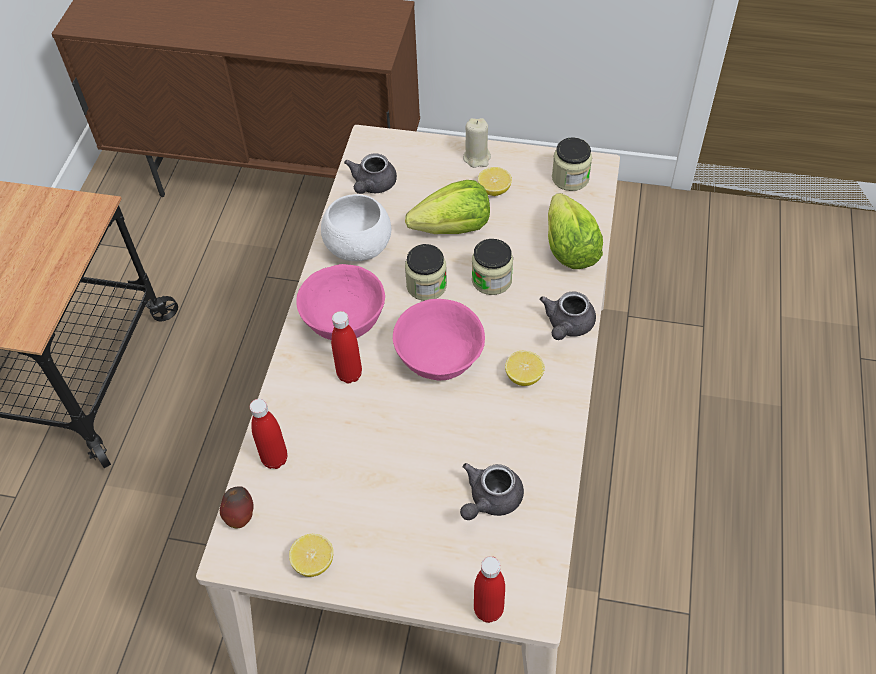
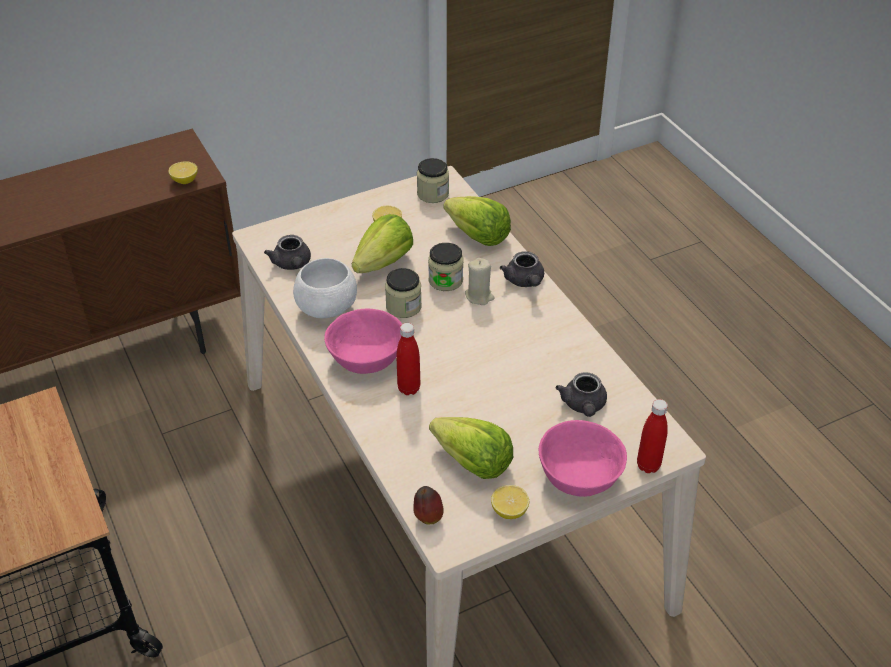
camera: 40 degrees left, 10 degrees down
red bottle [250,399,288,469] -> none
pink bowl [393,299,485,380] -> pink bowl moved to [539,420,627,497]
beige candle [463,118,491,168] -> beige candle moved to [465,258,495,305]
lemon [505,351,545,386] -> lemon moved to [169,161,198,184]
none -> lettuce [429,417,513,479]

